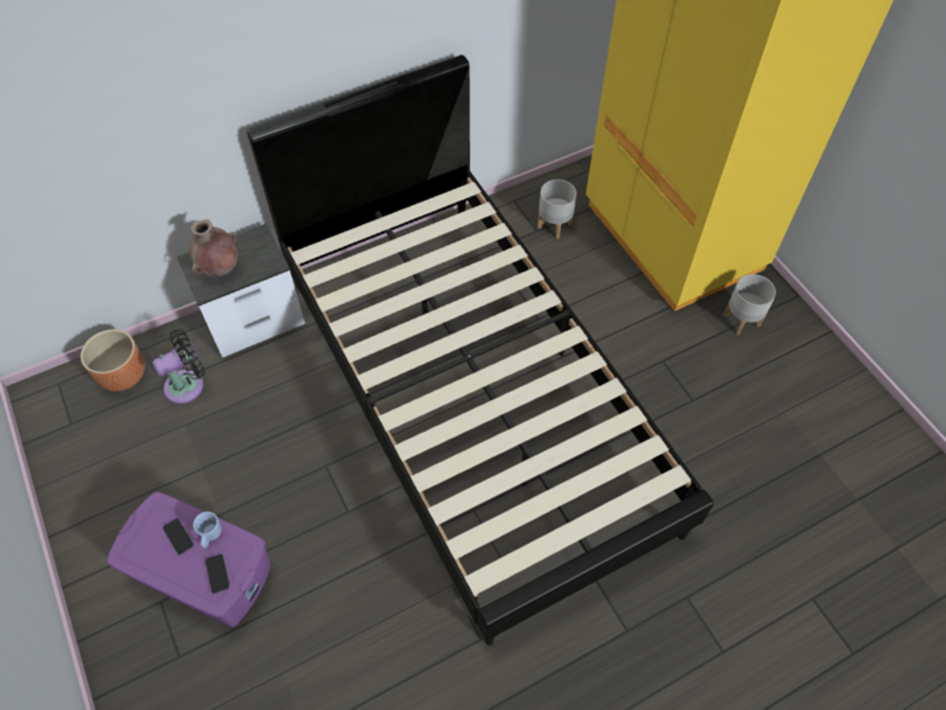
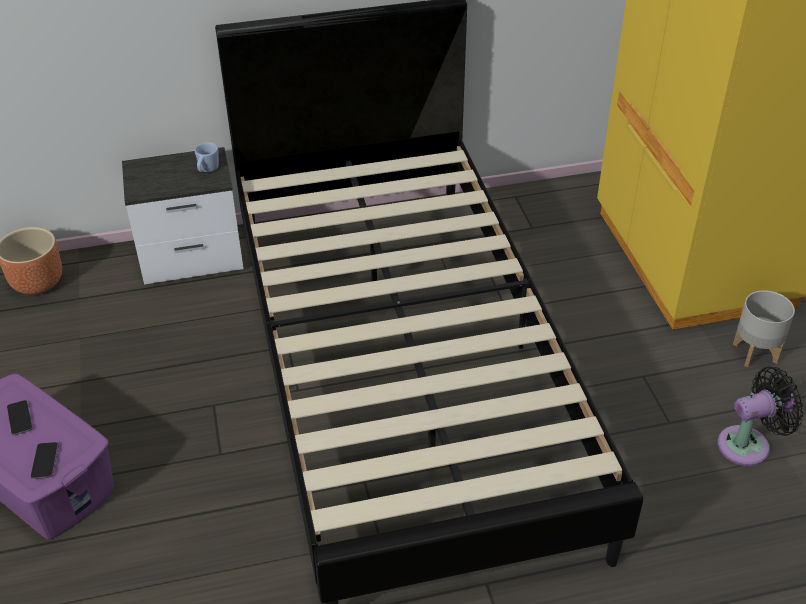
camera: 15 degrees right, 15 degrees down
black fan [153,329,205,404] -> black fan moved to [718,367,803,466]
brown vase [188,219,238,277] -> none
blue mug [193,512,221,548] -> blue mug moved to [194,142,219,172]
grey planter [538,179,577,239] -> none

